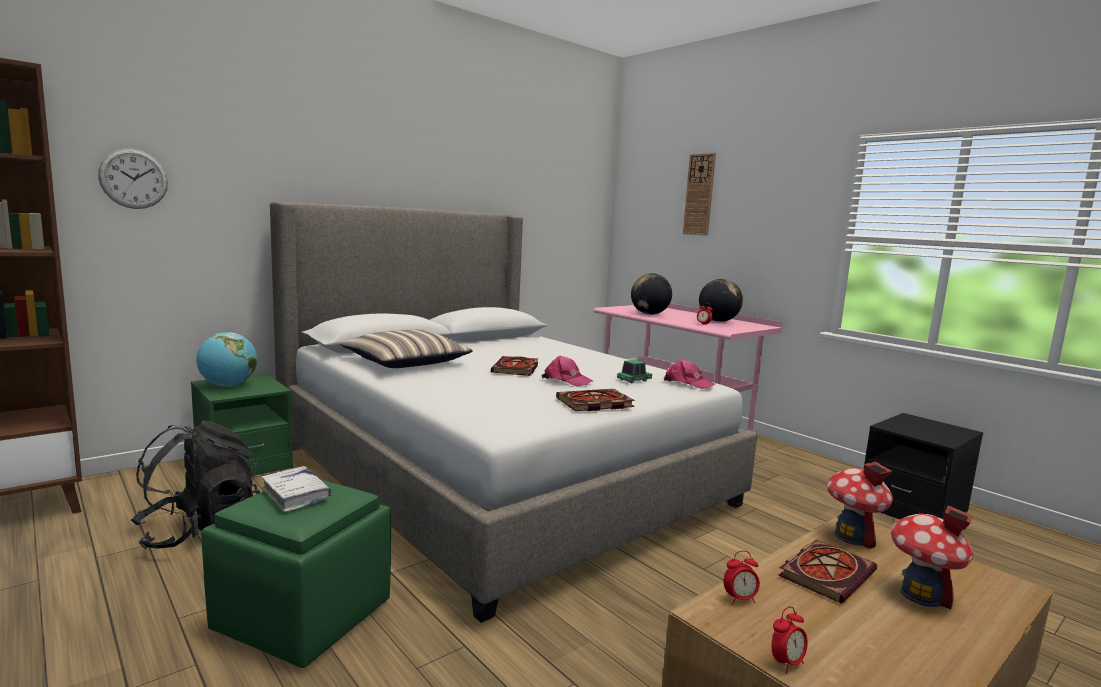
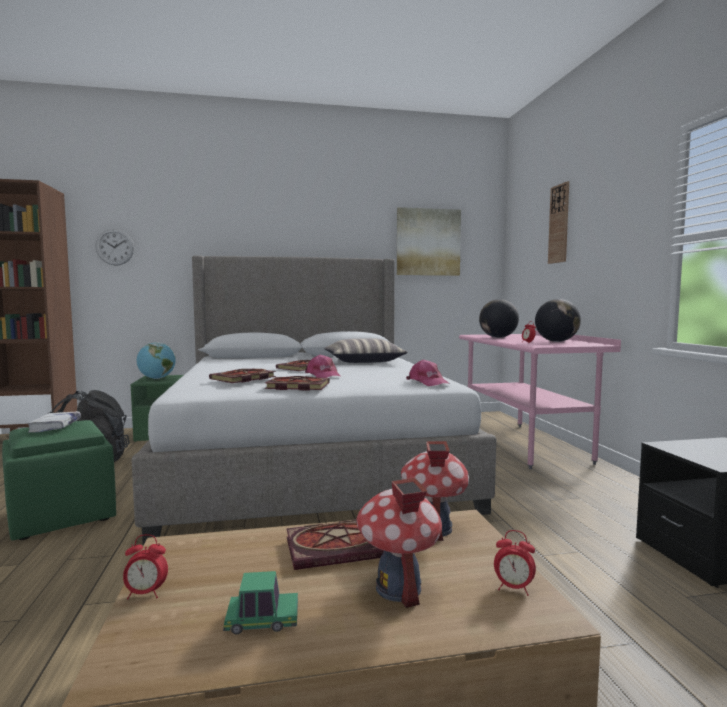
camera: 30 degrees right, 5 degrees down
pillow [340,329,473,368] -> pillow moved to [324,338,408,363]
toy car [617,360,652,383] -> toy car moved to [223,571,298,634]
alarm clock [724,551,760,604] -> alarm clock moved to [494,530,536,596]
none -> book [209,368,276,383]
none -> picture [397,207,461,276]

